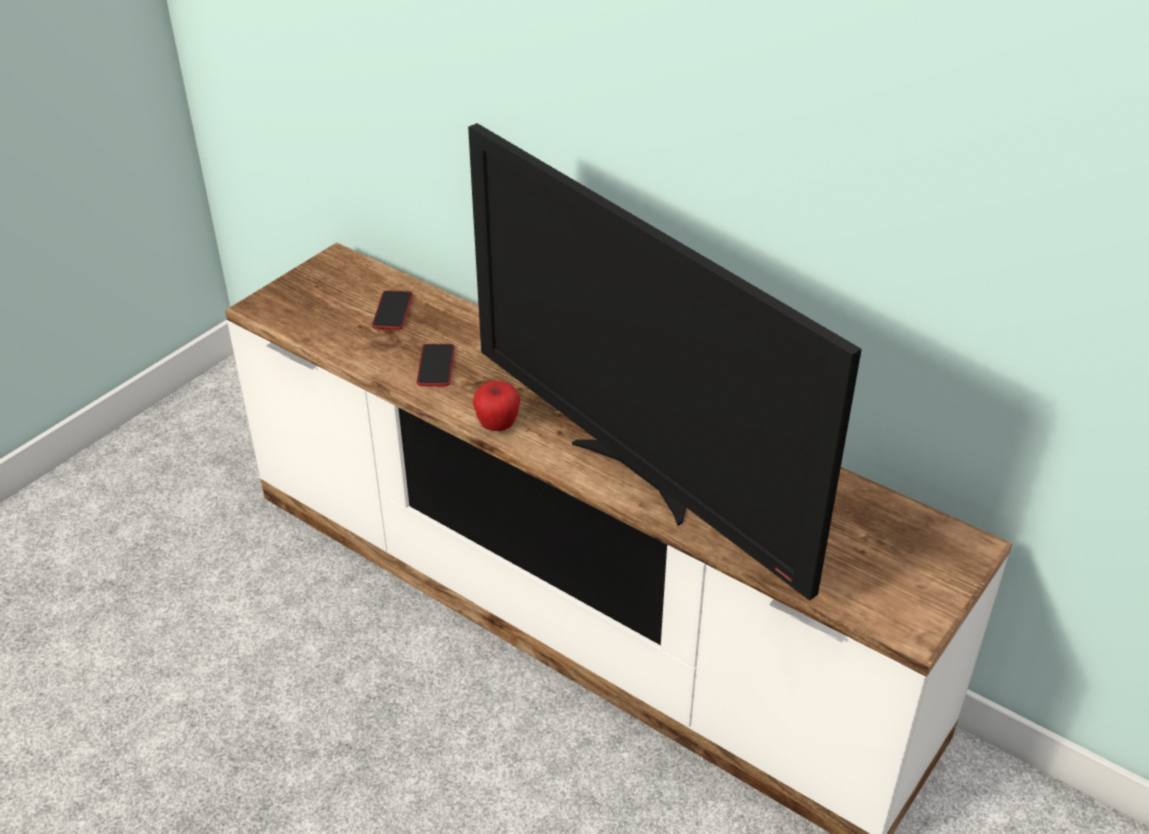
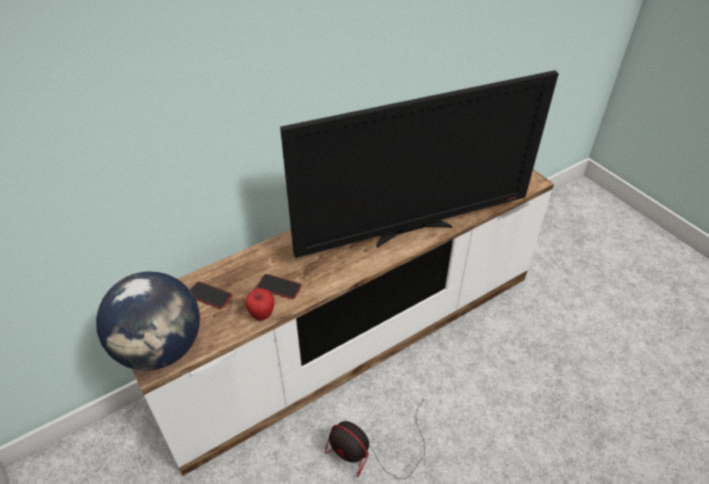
camera: 70 degrees left, 5 degrees up
apple [473,381,521,431] -> apple moved to [245,289,275,321]
none -> globe [96,272,200,371]
none -> fan [325,401,425,479]

